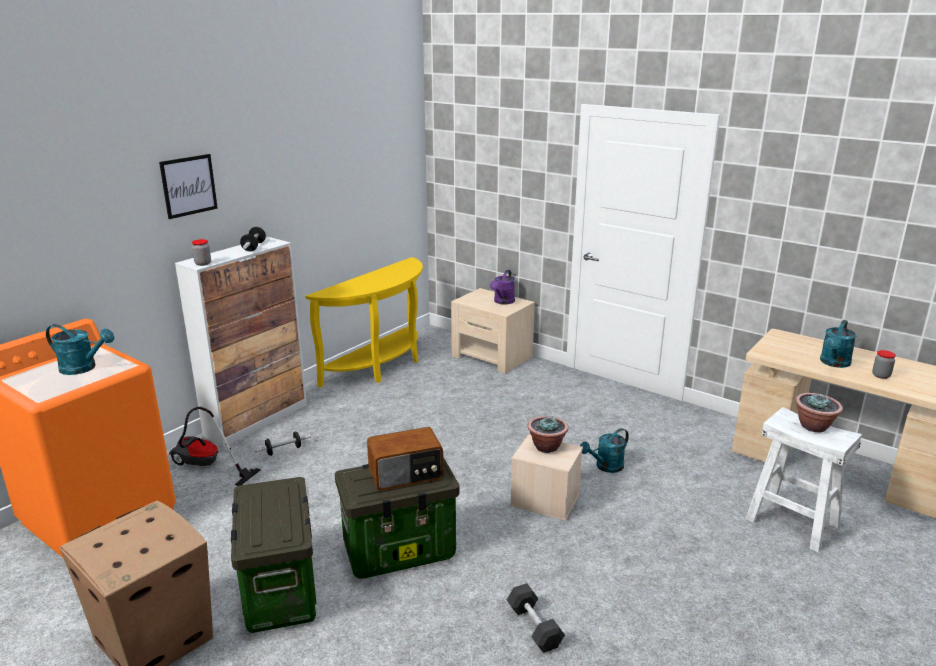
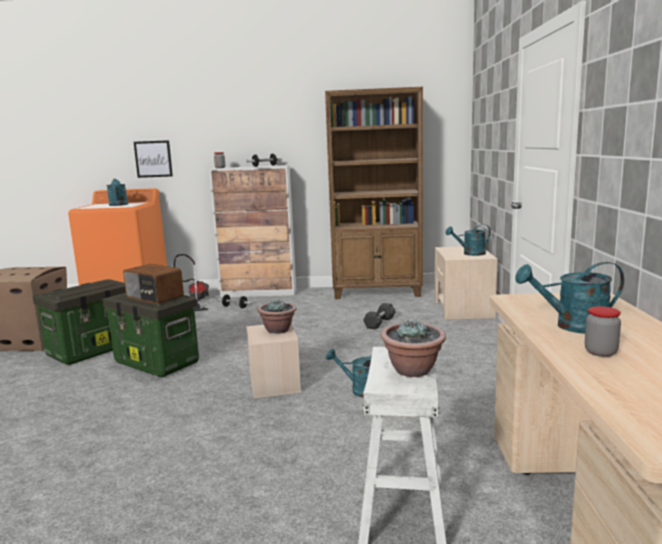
camera: 55 degrees right, 10 degrees down
picture [159,154,218,219] -> picture moved to [134,140,173,178]
yellow console table [305,257,423,387] -> brown bookcase [325,87,423,299]
purple watering can [490,270,515,304] -> turquoise watering can [446,224,491,256]
black dumbbell [507,583,565,653] -> black dumbbell moved to [363,303,396,330]

